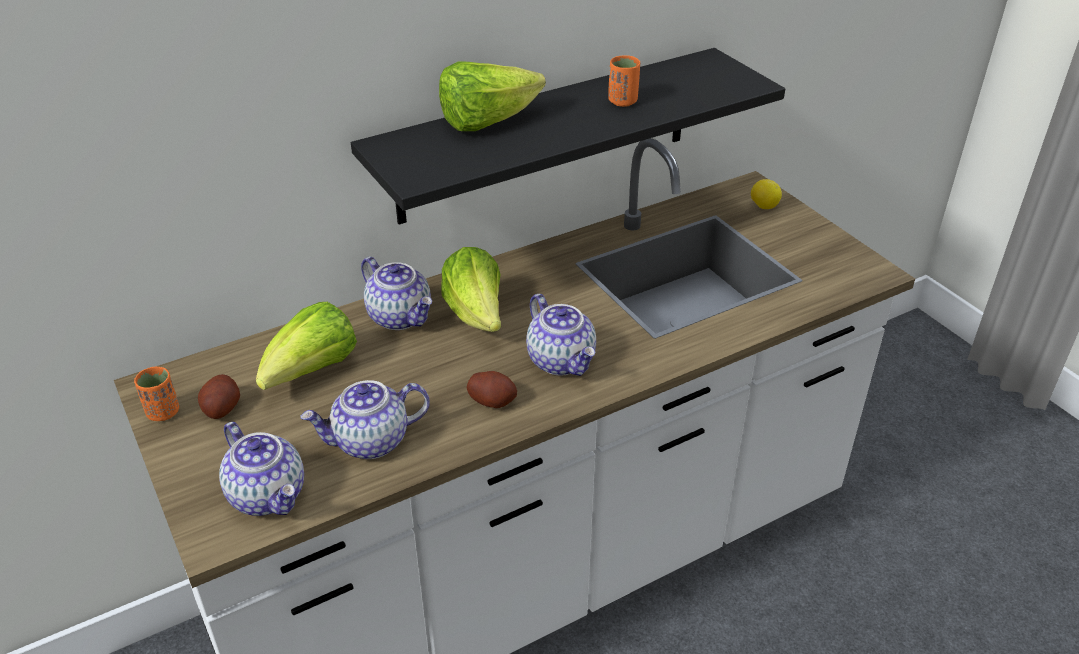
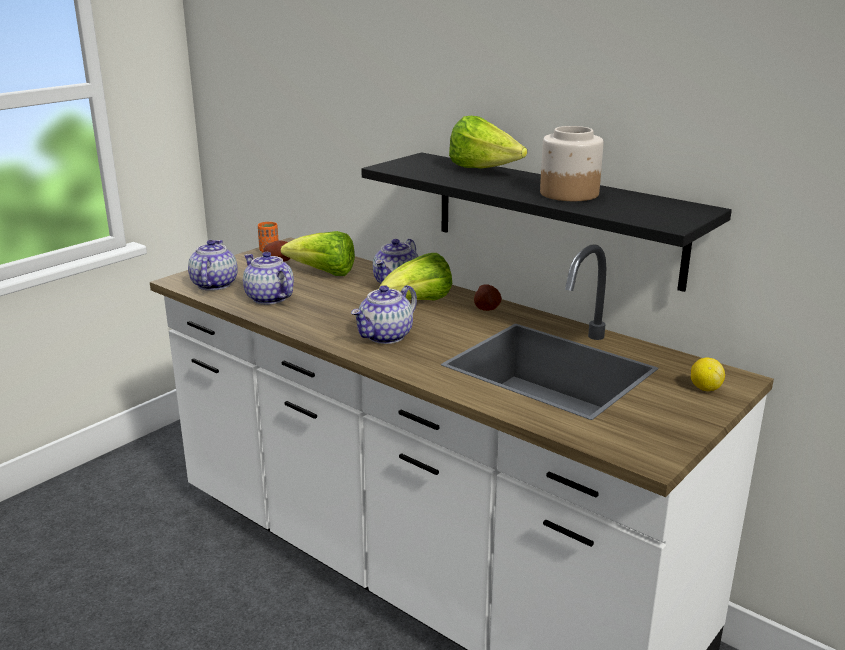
camera: 70 degrees right, 15 degrees down
teapot [219,422,304,516] -> teapot turned 150 degrees clockwise [188,240,238,291]
potato [467,371,517,408] -> potato moved to [474,284,502,311]
orange cup [608,55,640,107] -> jar [540,126,603,201]

